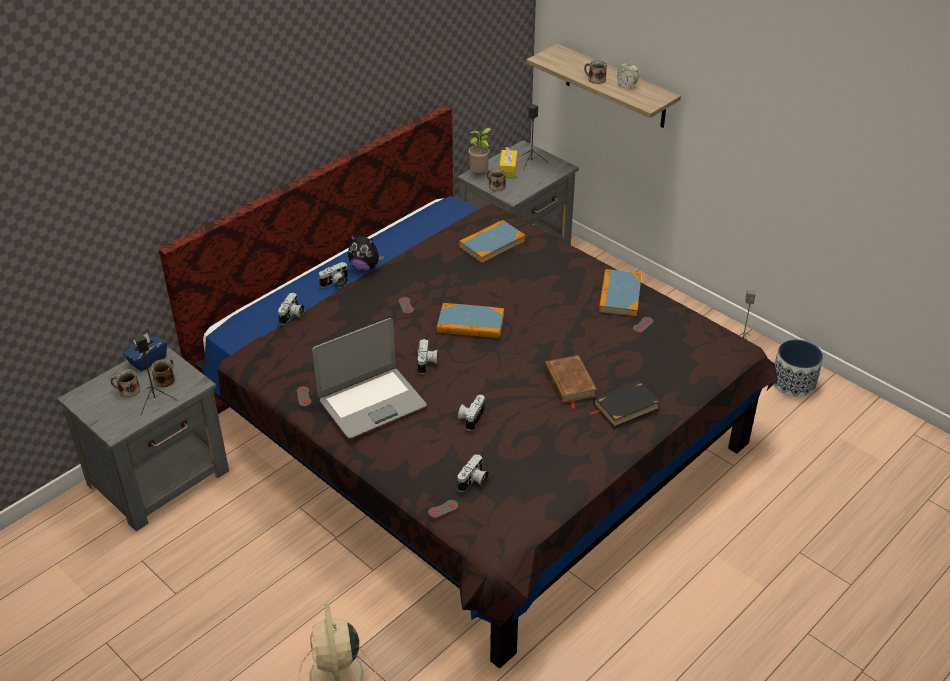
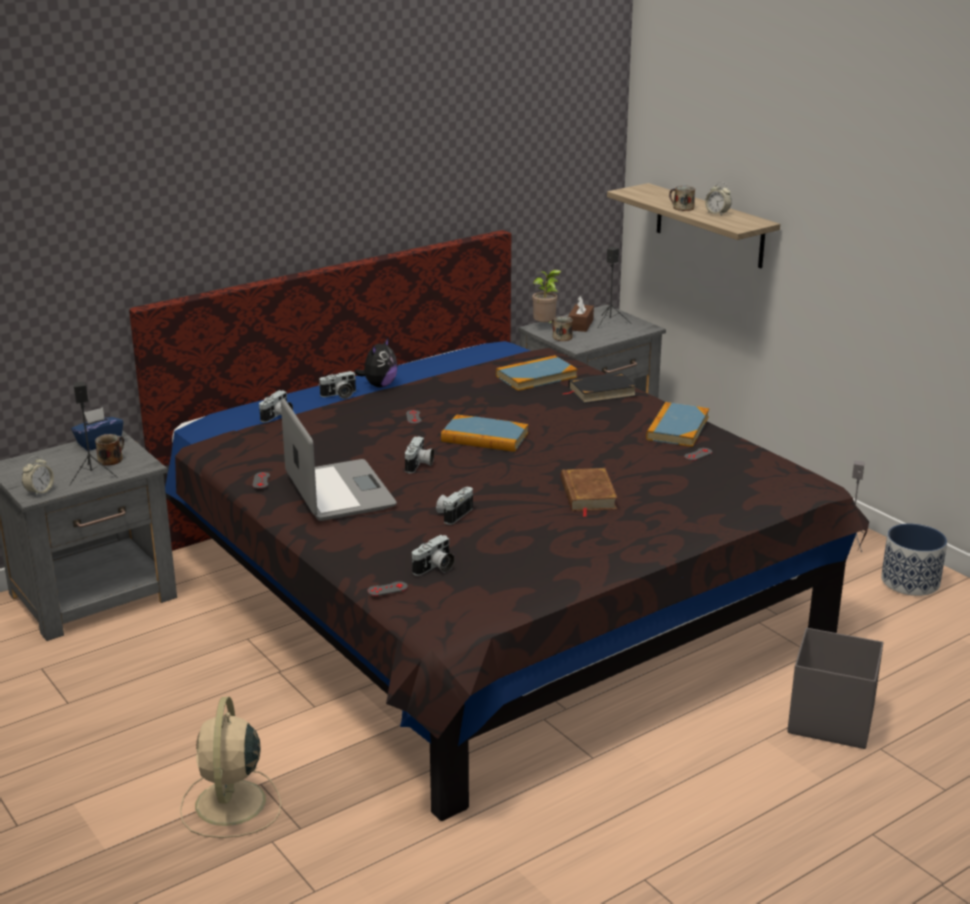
camera: 10 degrees right, 15 degrees down
mug [110,369,140,397] -> none
laptop [312,318,427,439] -> laptop turned 90 degrees counterclockwise [281,399,397,521]
plush toy [348,234,384,271] -> plush toy turned 90 degrees counterclockwise [355,337,398,388]
yellow tissue box [499,147,517,177] -> brown tissue box [568,296,594,332]
black book [590,380,660,427] -> black book moved to [562,372,637,404]
none -> alarm clock [22,455,54,496]
none -> grey storage box [787,628,883,749]

